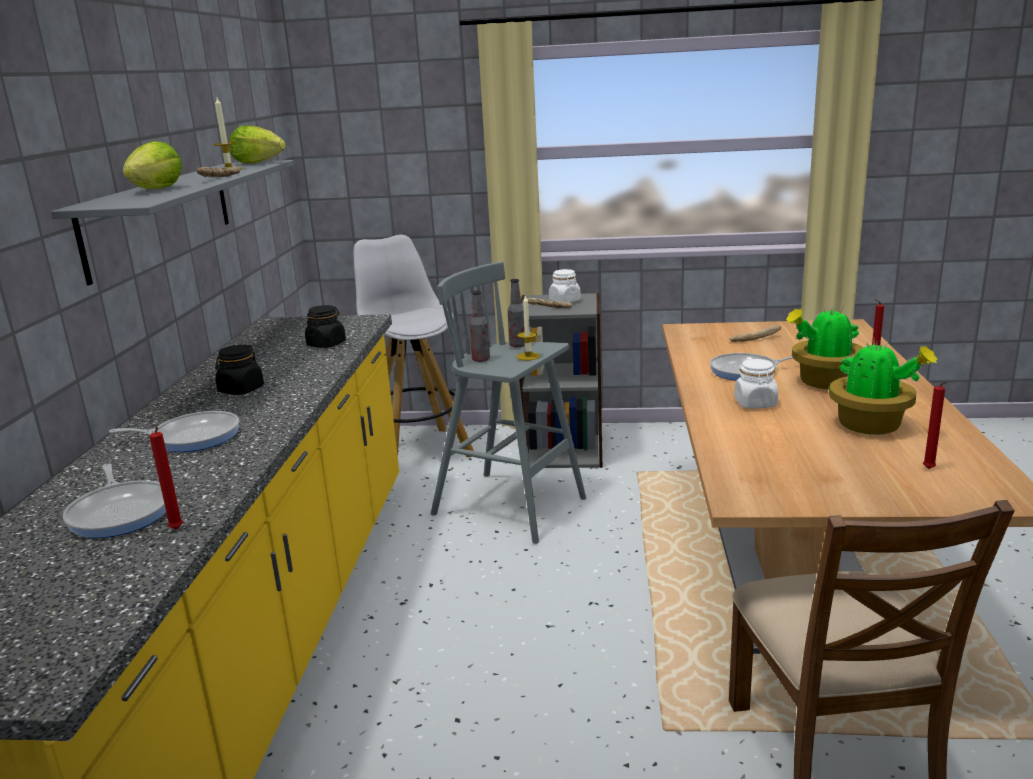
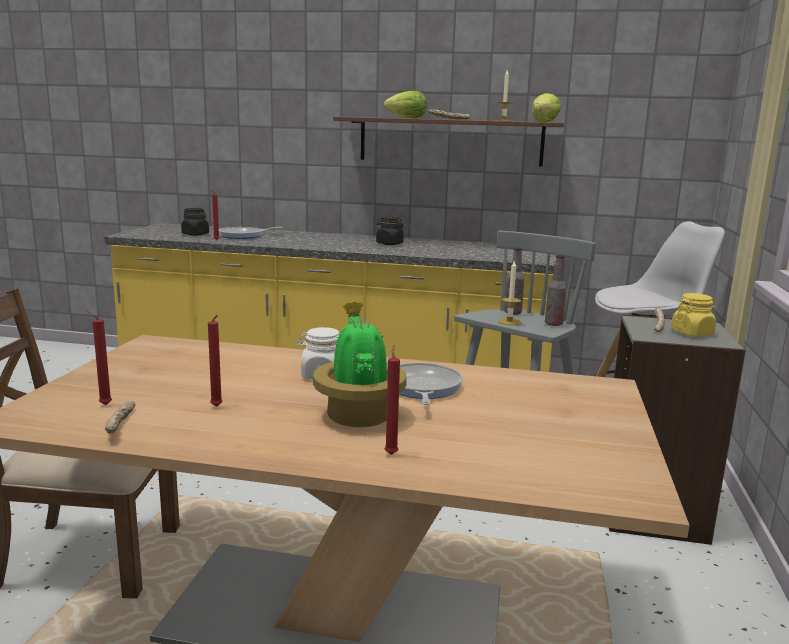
camera: 95 degrees right, 5 degrees down
grey shelf [51,160,294,285] -> brown shelf [333,117,564,167]
frying pan [109,411,239,452] -> none
black jar [305,305,346,348] -> black jar moved to [181,208,209,235]
white jar [549,269,581,303] -> yellow jar [671,293,716,337]
bread [730,325,781,342] -> bread moved to [105,400,135,434]
potted plant [829,340,937,435] -> red candle [208,315,223,407]

